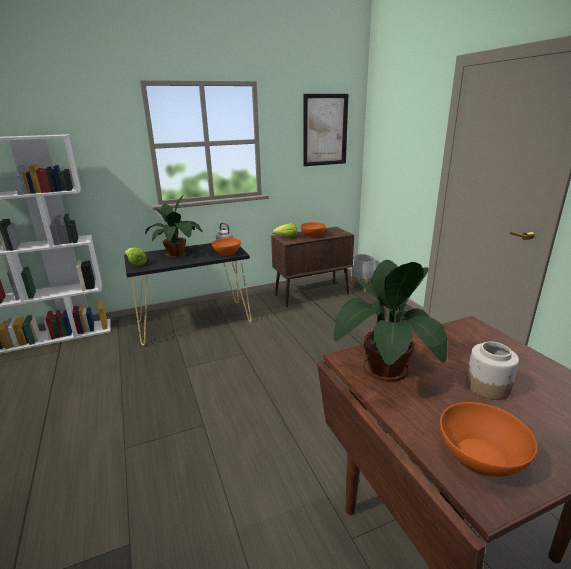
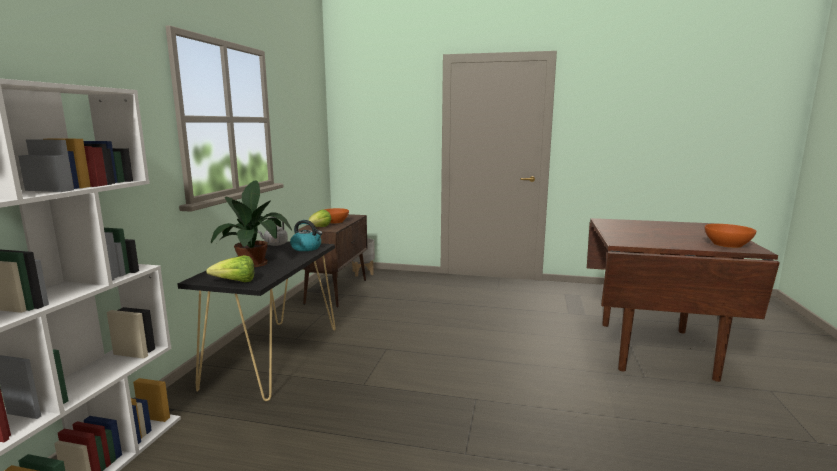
camera: 55 degrees left, 10 degrees down
orange bowl [211,238,241,256] -> kettle [290,220,323,251]
picture [303,94,349,166] -> none
potted plant [333,260,447,382] -> none
jar [466,342,519,400] -> none

